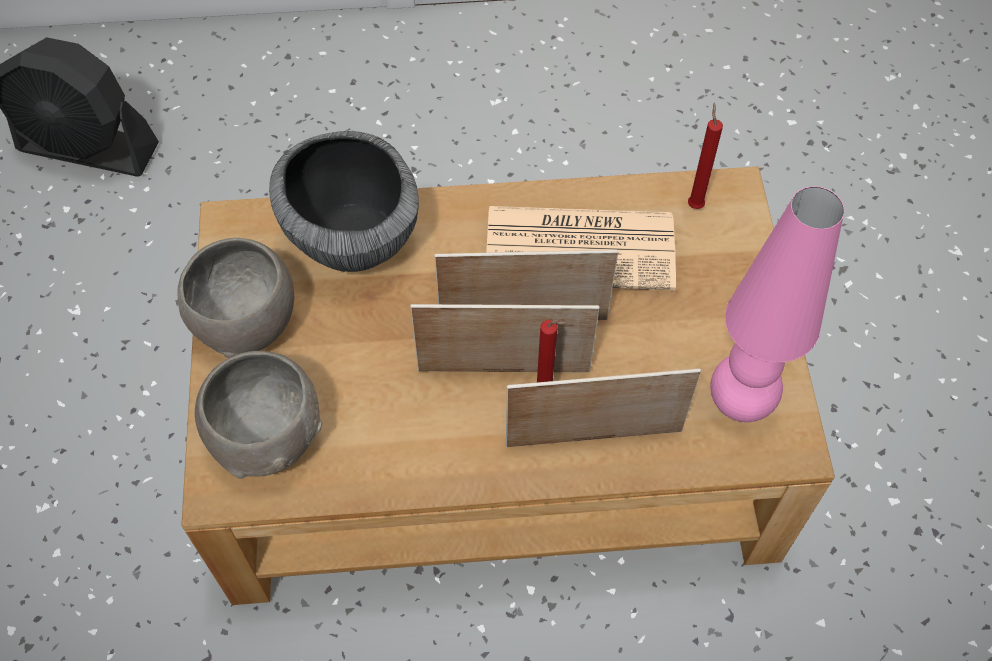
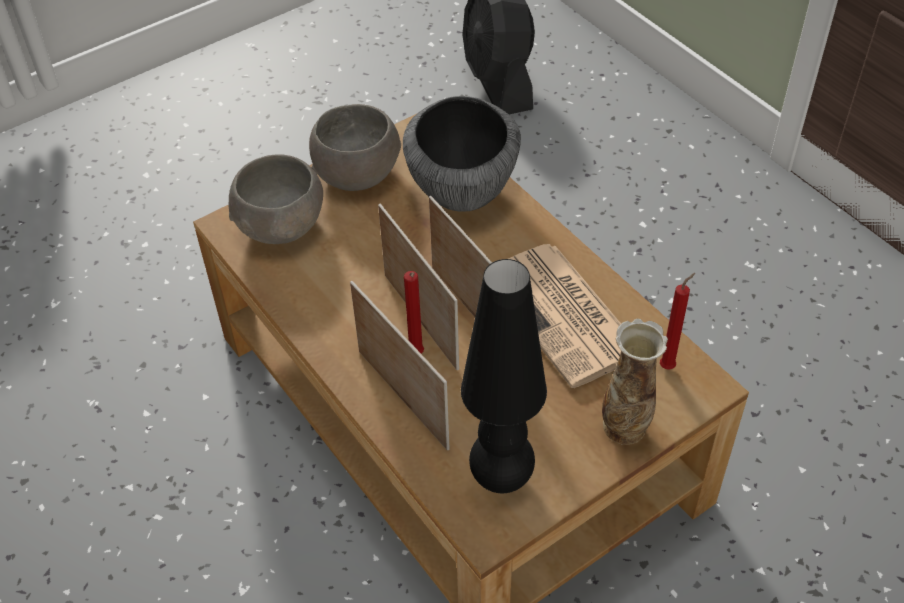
camera: 60 degrees right, 10 degrees down
pink table lamp [710,187,844,422] -> black table lamp [461,259,547,494]
none -> vase [602,318,668,445]

